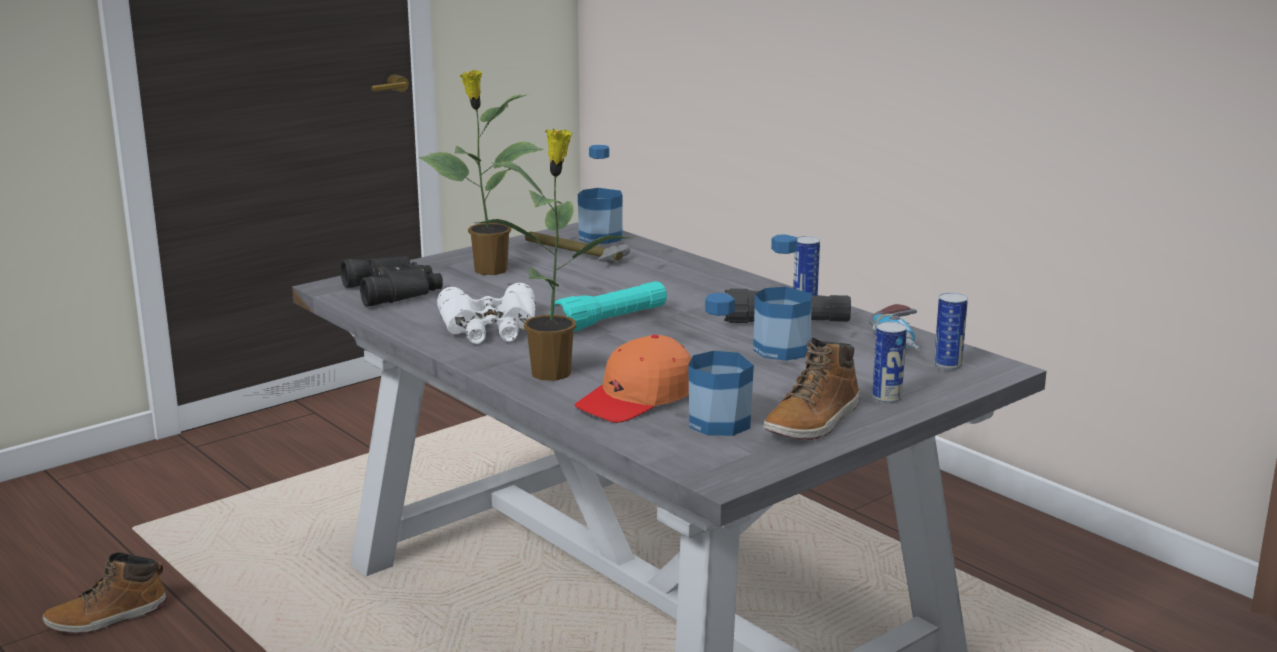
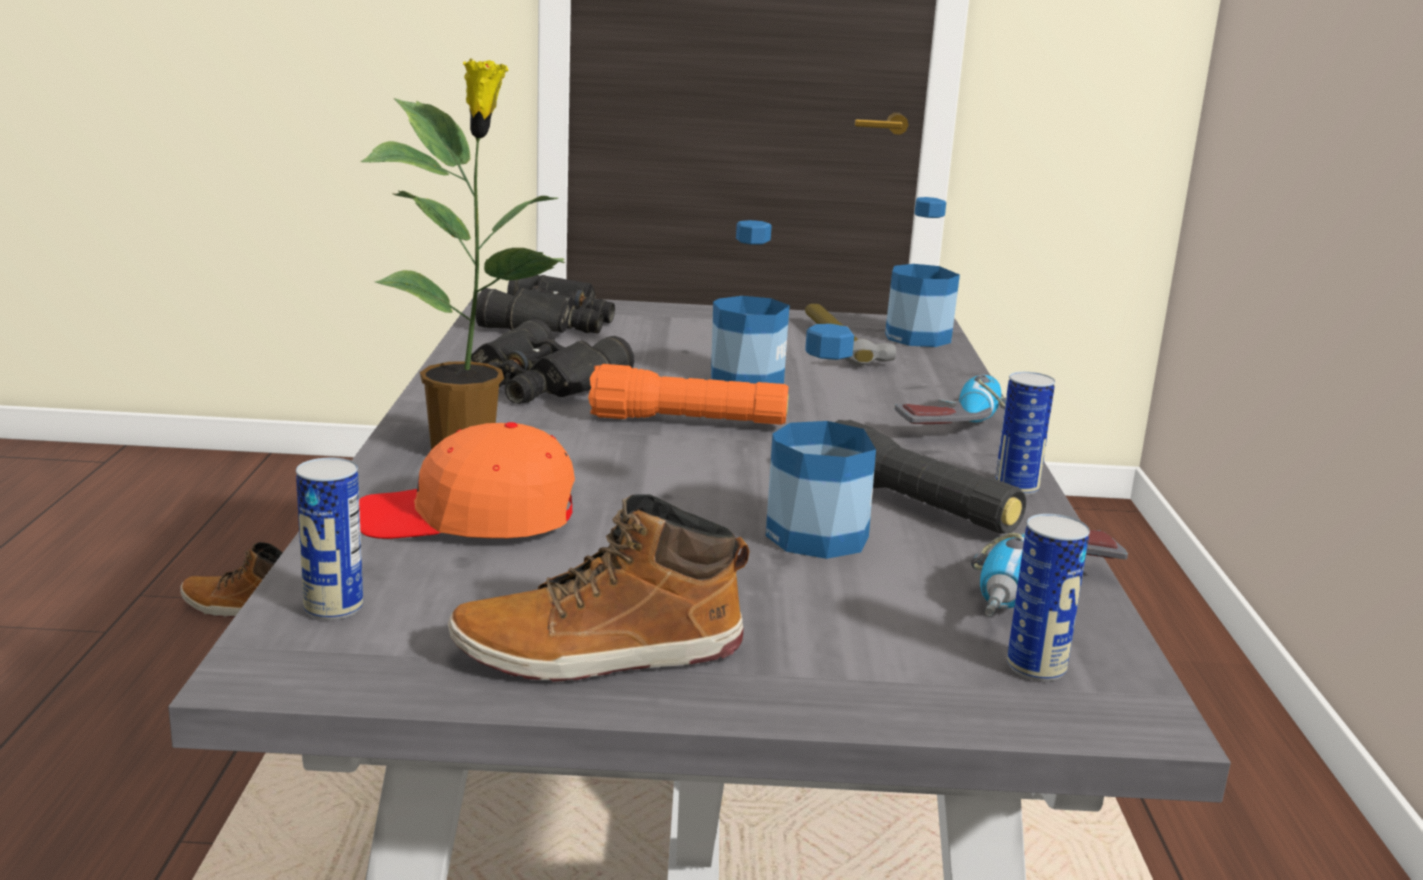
camera: 40 degrees right, 0 degrees up
potted plant [418,70,544,275] -> none
white binoculars [437,283,536,344] -> black binoculars [471,319,634,404]
turquoise flashlight [550,281,667,332] -> orange flashlight [588,364,789,425]
bottle [688,293,754,436] -> bottle moved to [711,220,790,384]
can [872,322,907,404] -> can moved to [296,458,363,620]
none -> power drill [895,375,1006,424]

